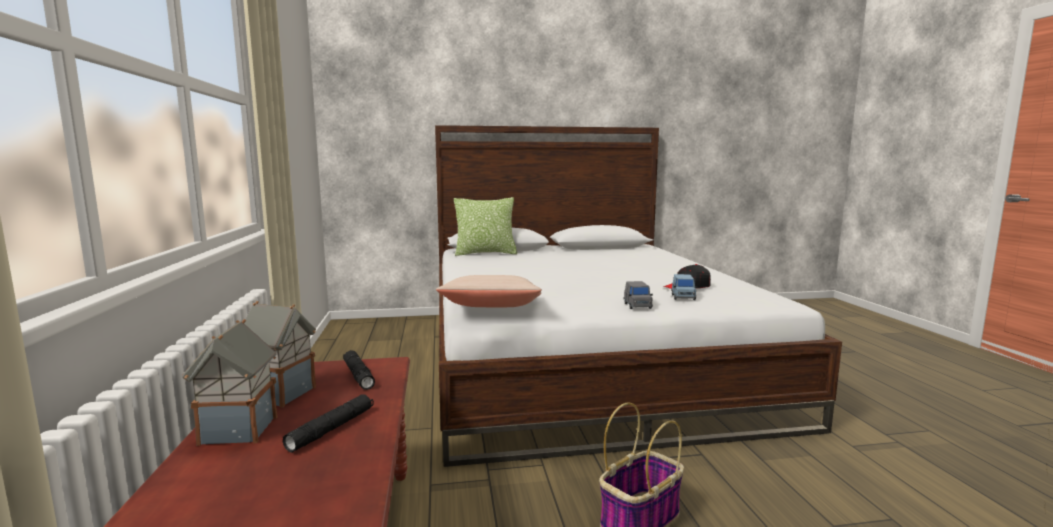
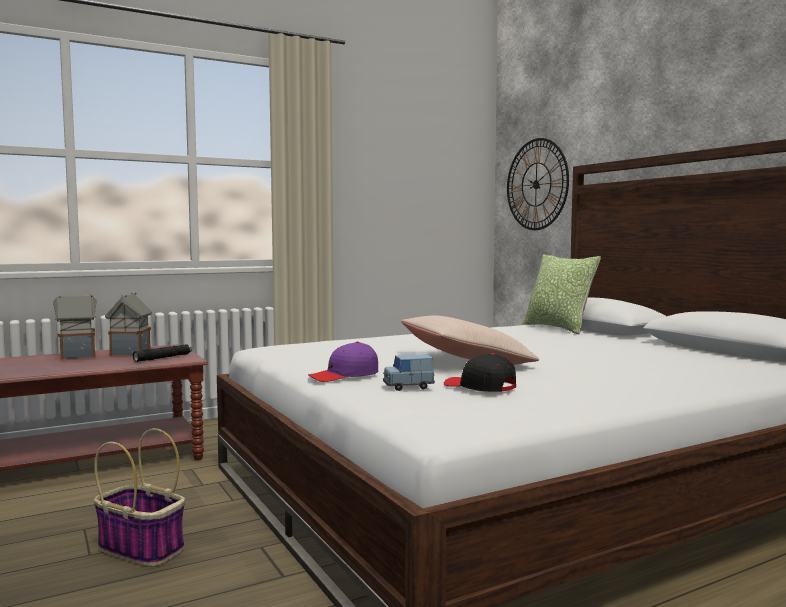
camera: 70 degrees right, 5 degrees down
black flashlight [283,394,374,453] -> none
beige pillow [436,275,542,307] -> beige pillow moved to [401,315,539,365]
grey toy car [623,281,653,309] -> purple cap [308,342,378,382]
none -> wall clock [507,138,569,230]

